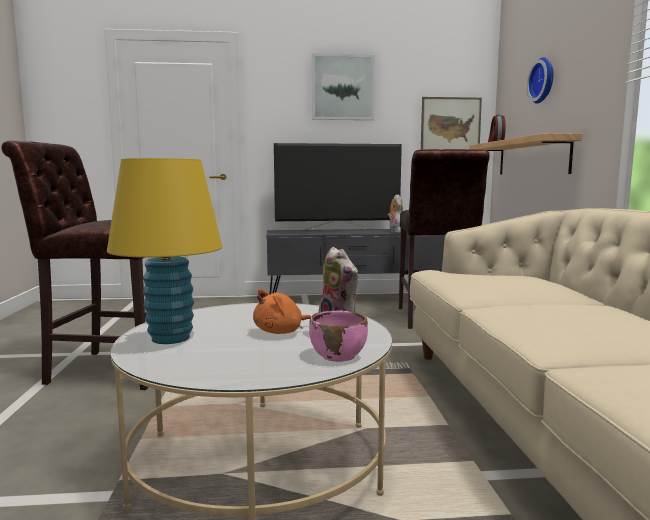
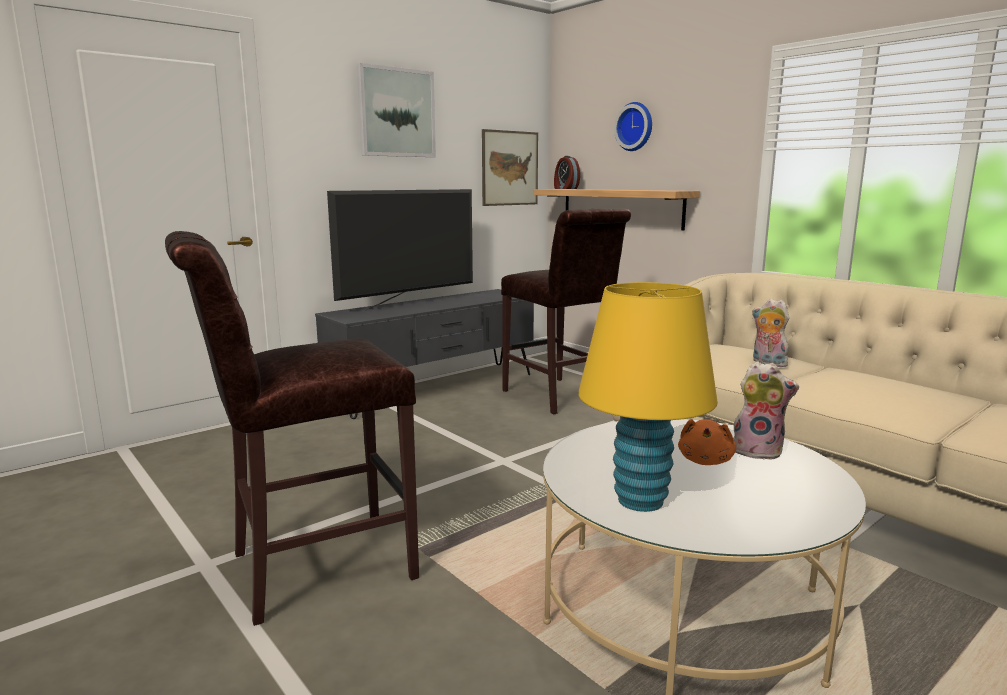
camera: 35 degrees left, 5 degrees up
pink bowl [309,311,368,362] -> none
plush toy [388,195,403,233] -> plush toy moved to [752,299,789,367]

